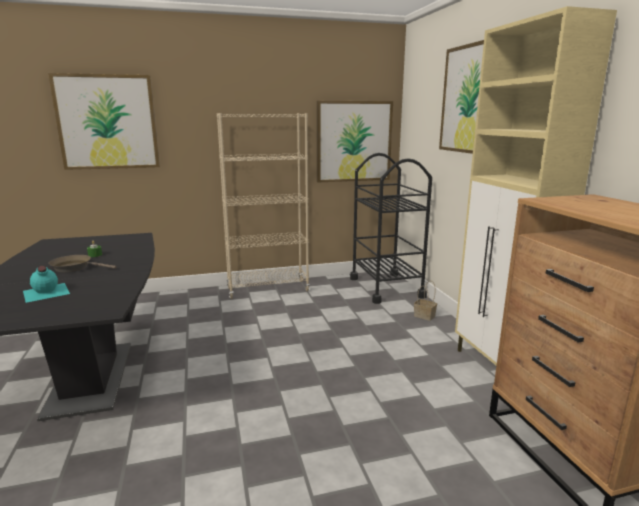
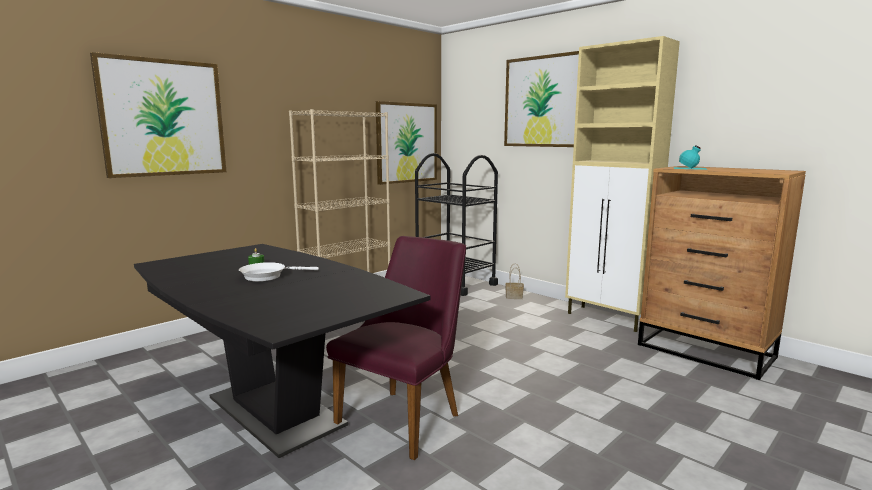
camera: 30 degrees left, 5 degrees down
turquoise bottle [23,266,70,303] -> turquoise bottle moved to [674,145,707,170]
brown frying pan [49,255,116,272] -> white frying pan [239,262,319,281]
none -> purple chair [326,236,466,460]

